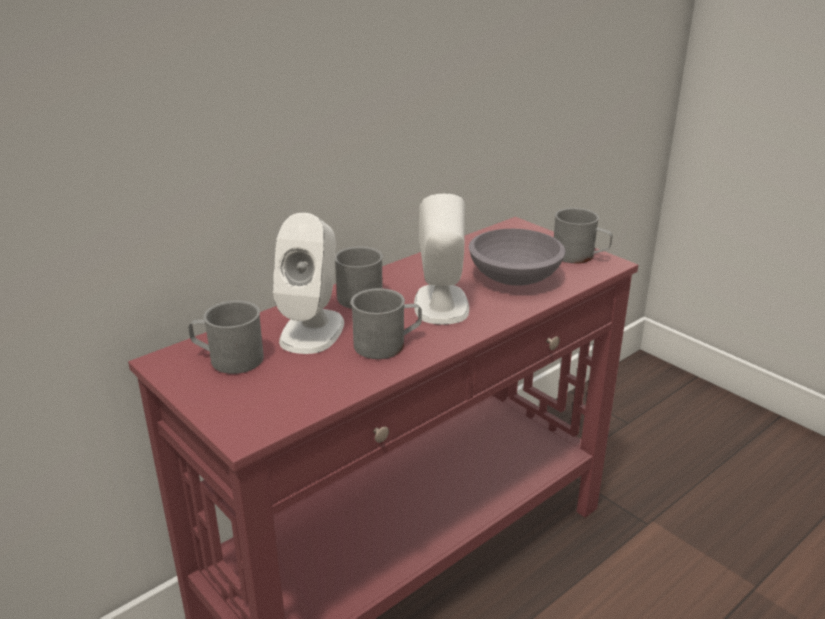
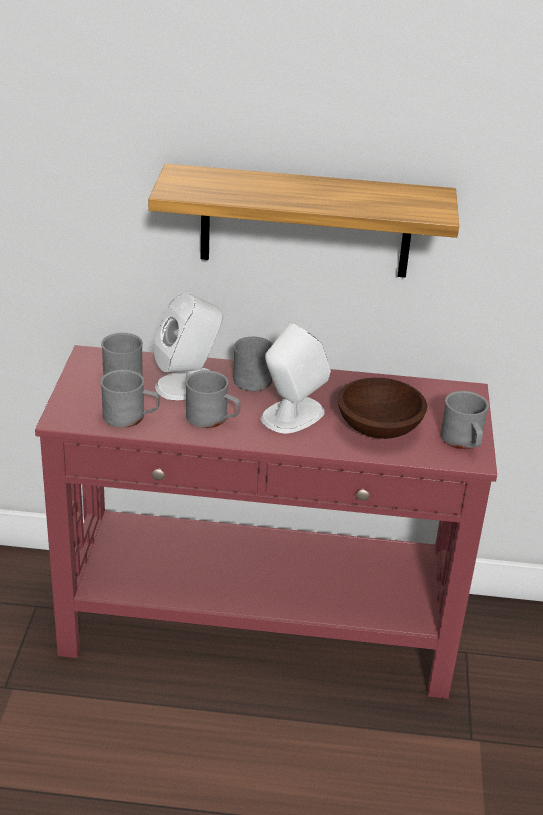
camera: 45 degrees right, 5 degrees up
grey bowl [469,229,565,286] -> brown bowl [337,378,427,439]
none -> grey mug [100,370,160,428]
none -> shelf [148,164,459,278]

